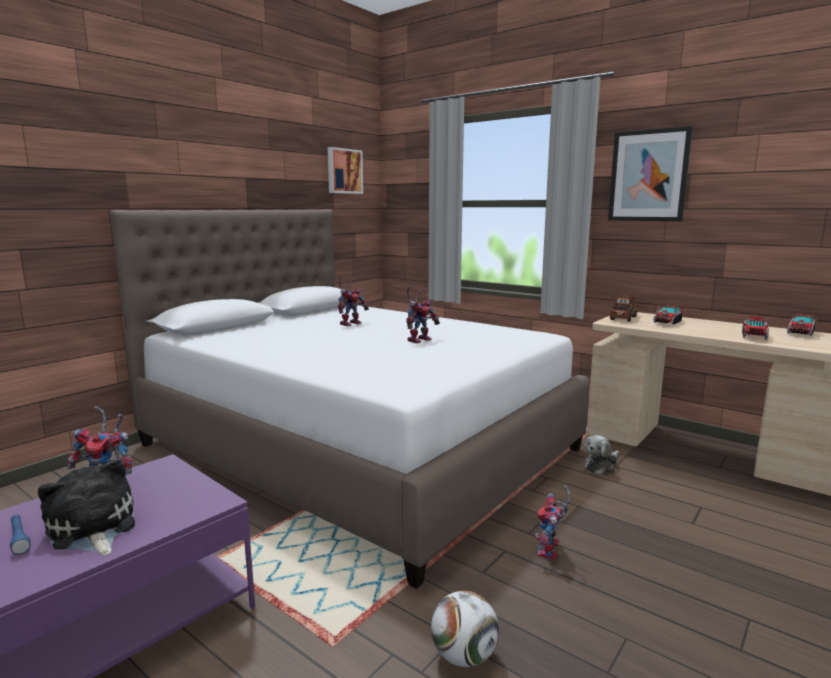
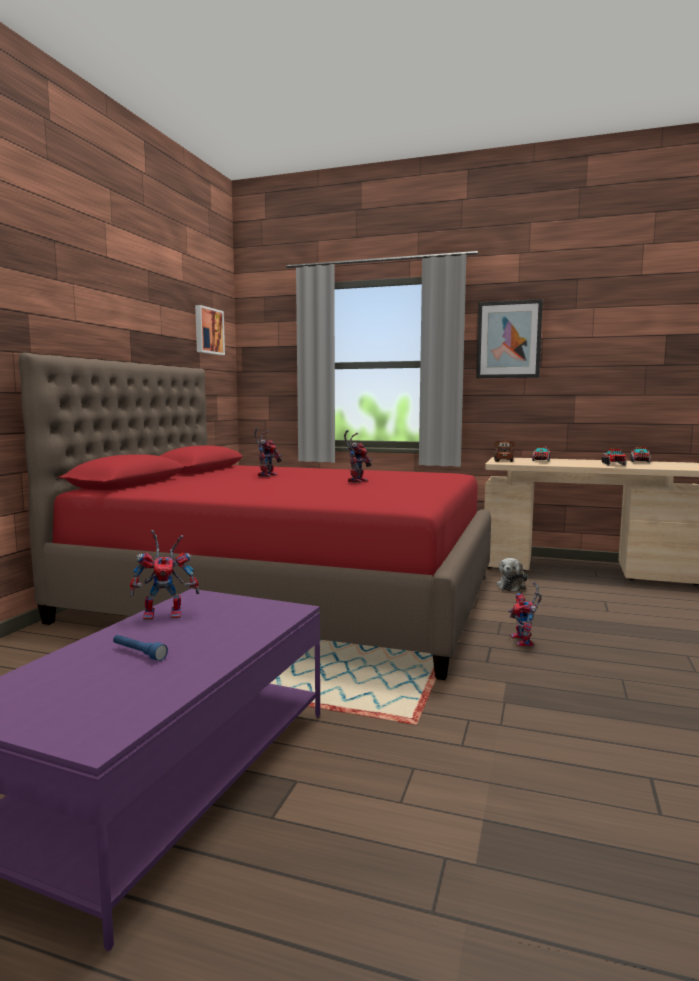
camera: 20 degrees left, 5 degrees down
plush toy [38,459,135,555] -> none
white bed [110,209,589,589] -> red bed [19,353,491,680]
football [431,591,499,667] -> none

